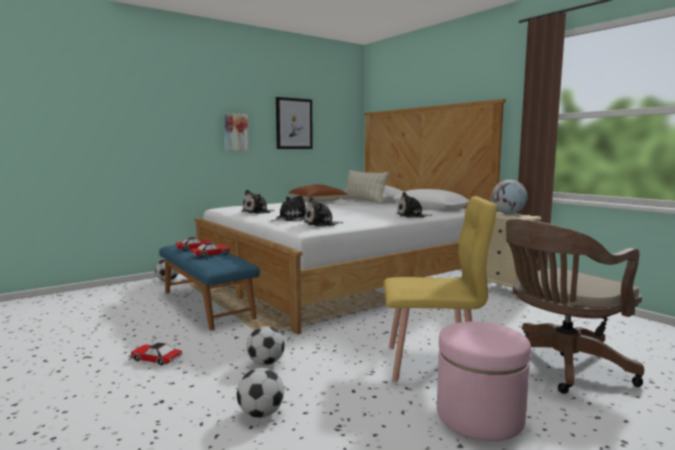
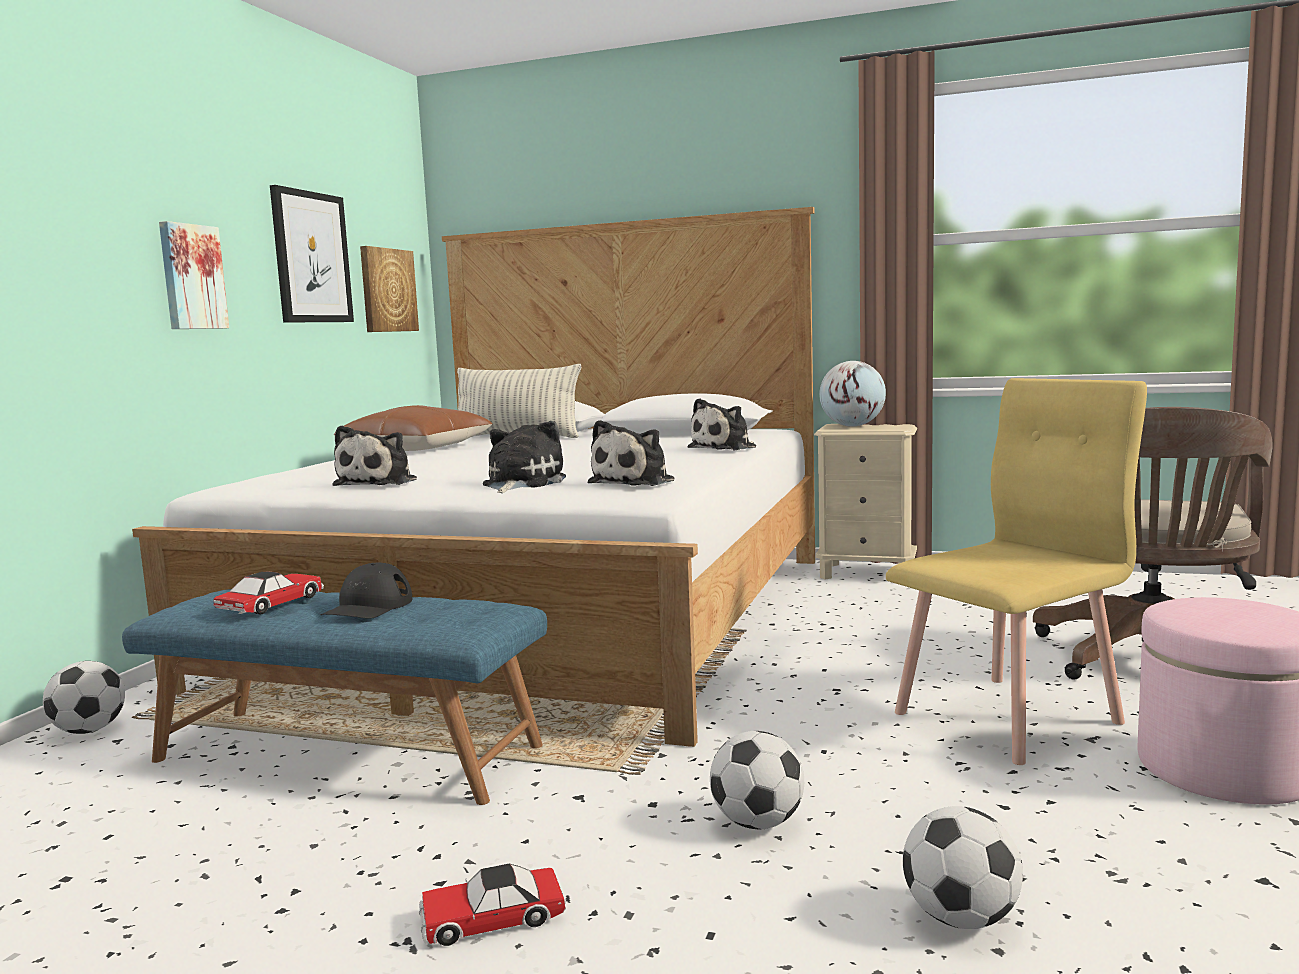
camera: 35 degrees left, 0 degrees up
toy car [191,243,231,258] -> black cap [321,563,412,619]
none -> picture [360,246,419,332]

